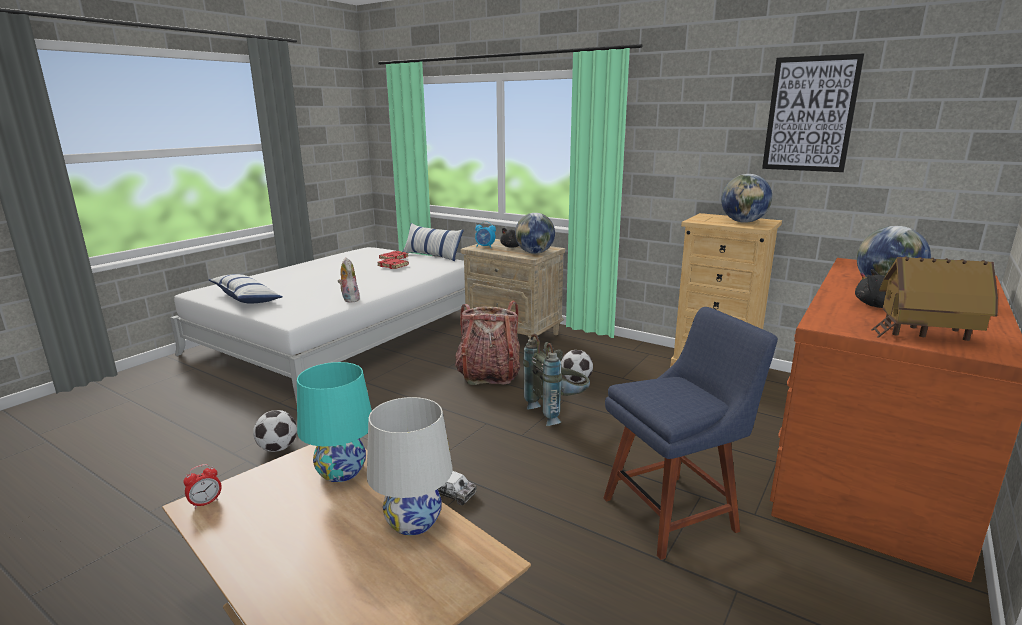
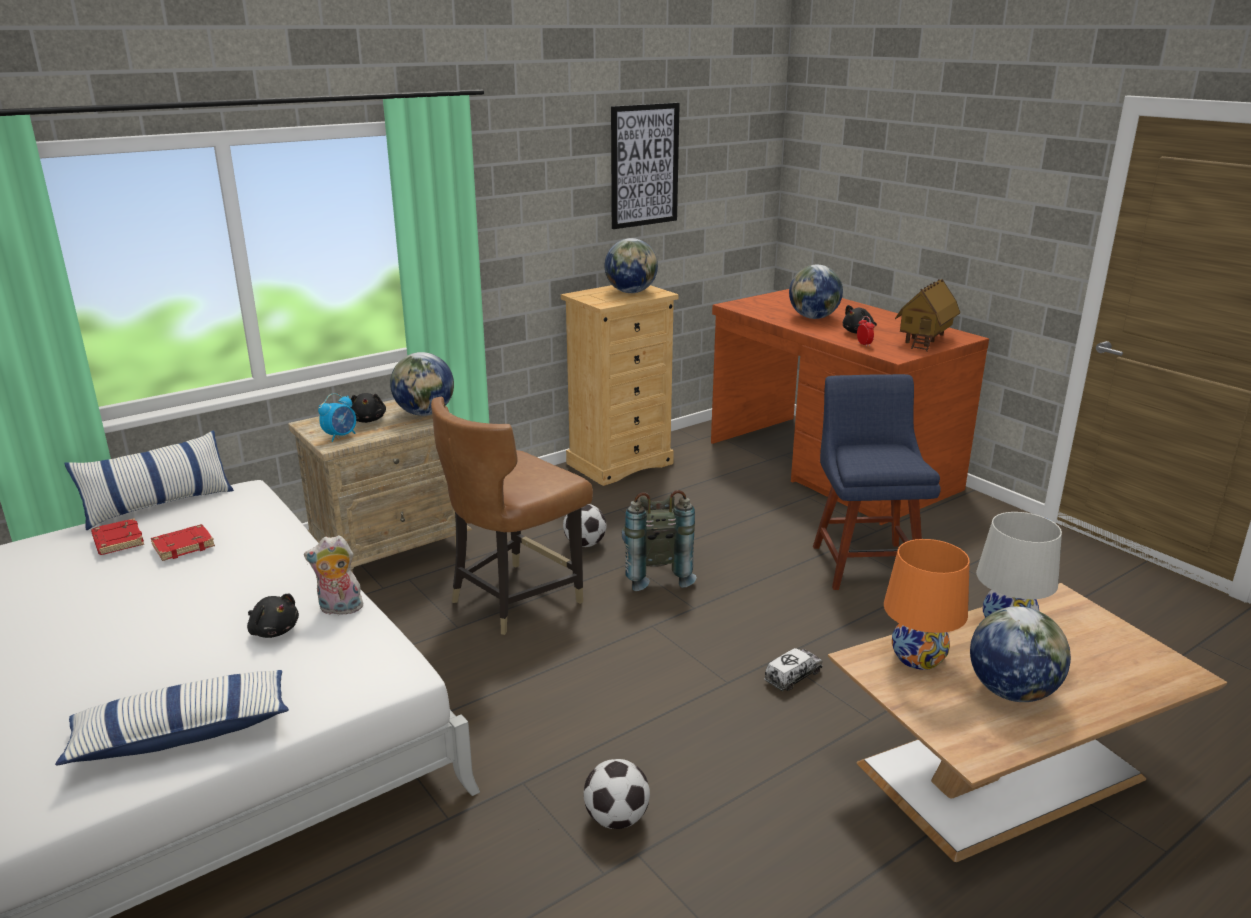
camera: 70 degrees left, 5 degrees up
alarm clock [183,464,222,509] -> alarm clock moved to [857,316,874,347]
turquoise table lamp [297,362,372,482] -> orange table lamp [884,539,970,670]
backpack [455,300,520,385] -> brown chair [431,397,593,635]
none -> black plush toy [247,594,299,638]
none -> globe [970,606,1071,702]

